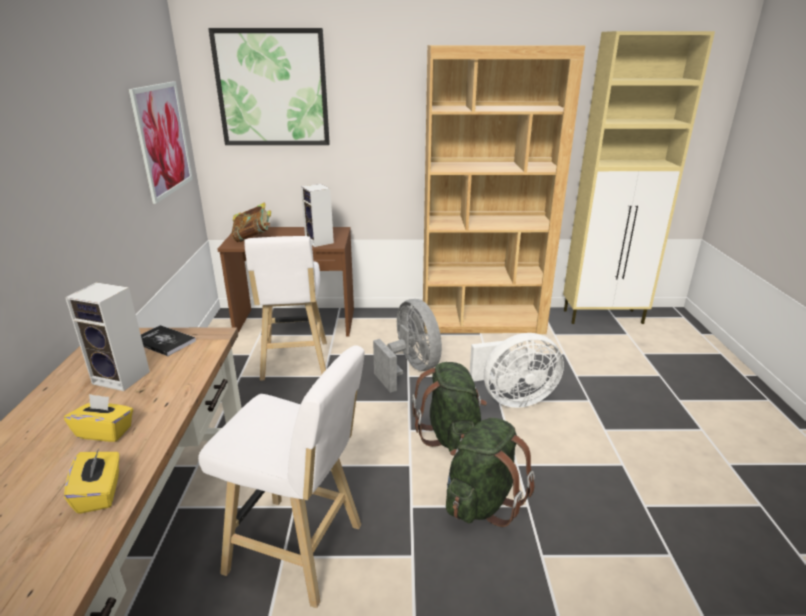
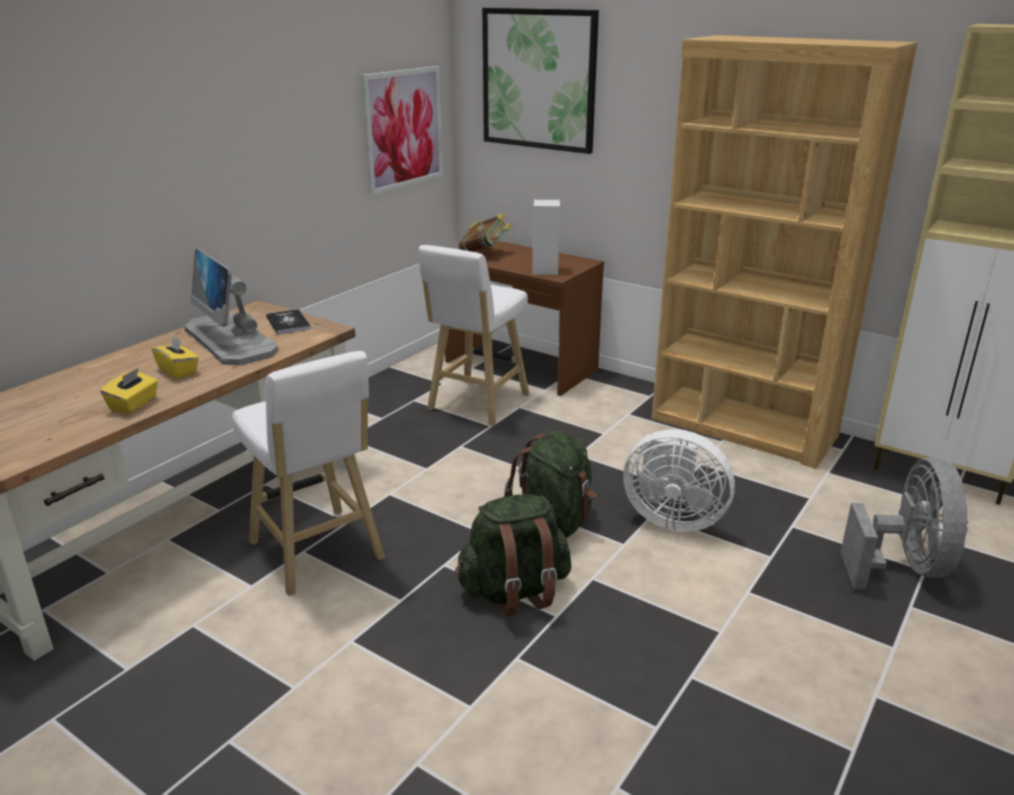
camera: 35 degrees right, 0 degrees up
speaker [65,282,150,391] -> monitor [184,249,279,366]
grey fan [373,299,442,393] -> grey fan moved to [841,457,968,589]

